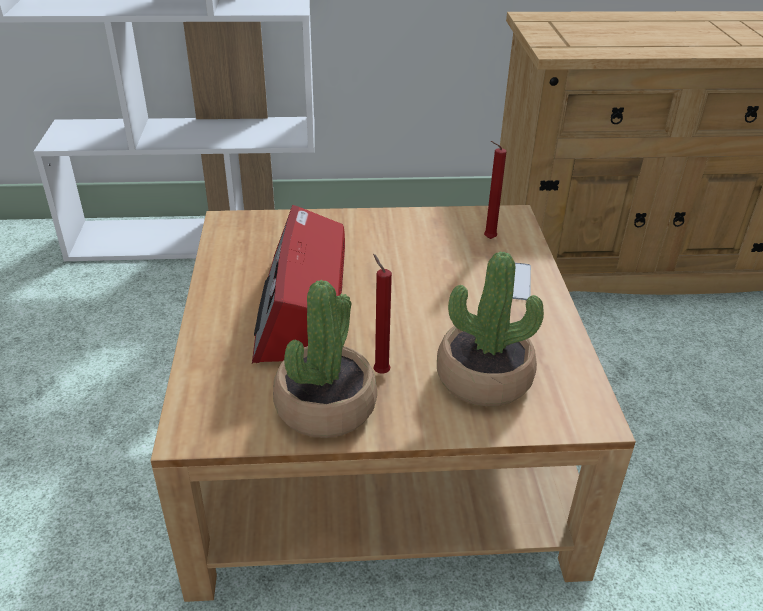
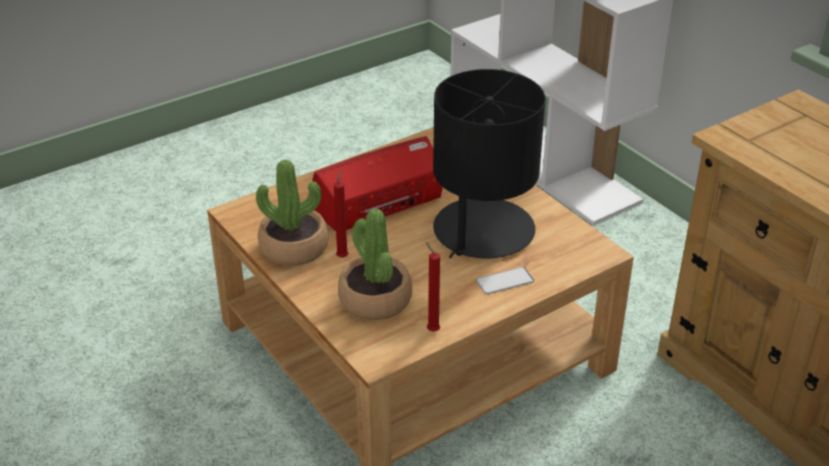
camera: 60 degrees right, 0 degrees up
red candle [484,141,506,239] -> red candle moved to [426,242,440,331]
none -> black table lamp [433,69,546,259]

